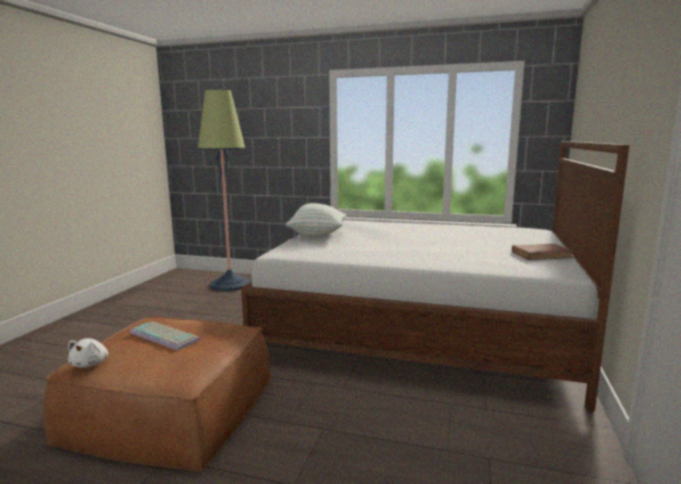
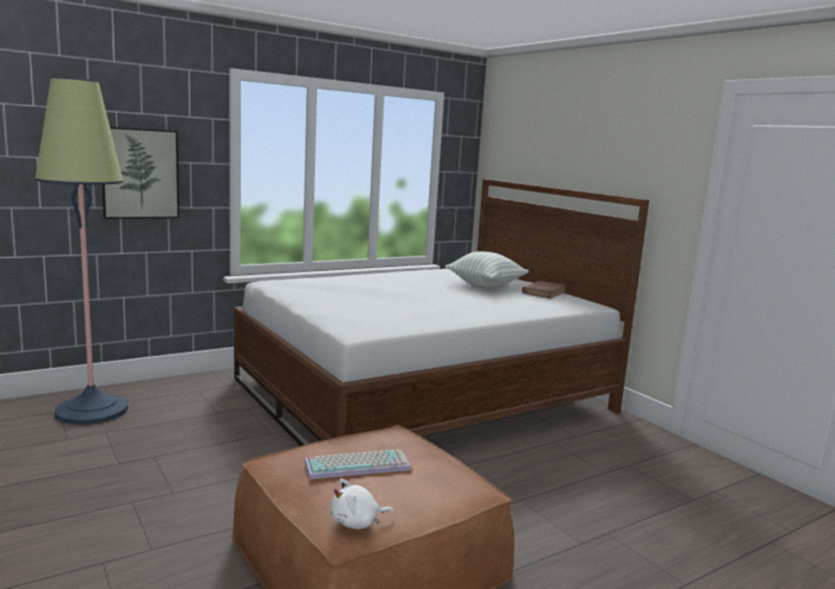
camera: 50 degrees left, 0 degrees up
white plush toy [68,338,108,368] -> white plush toy turned 120 degrees clockwise [331,479,395,529]
pillow [286,203,346,237] -> pillow moved to [445,251,529,288]
none -> picture [102,127,179,219]

